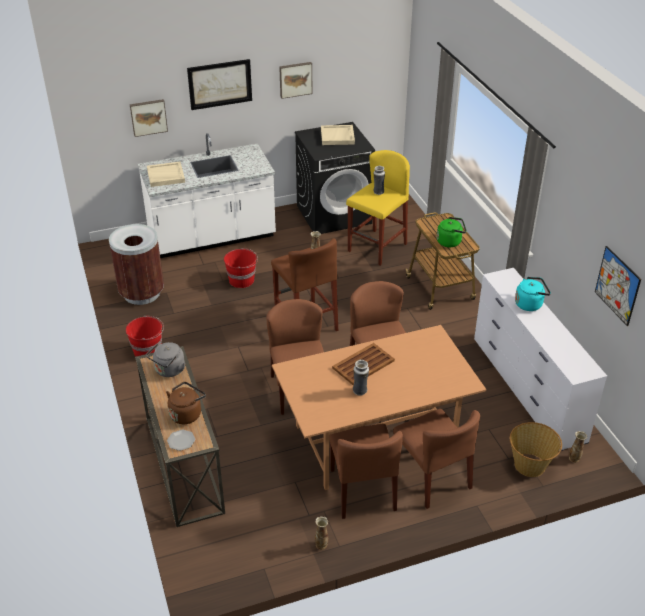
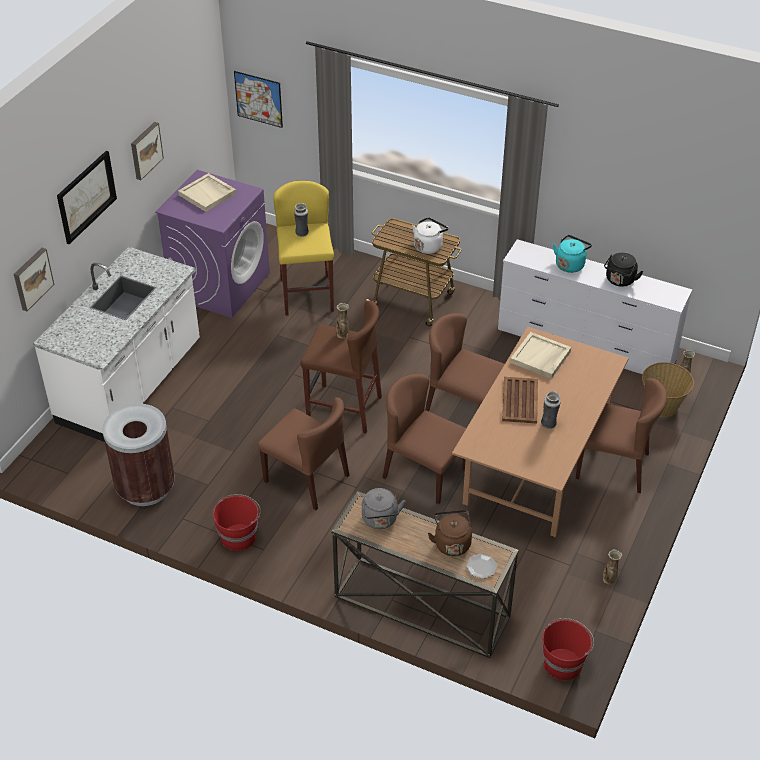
camera: 45 degrees left, 5 degrees up
beige tray [147,162,185,187] -> beige tray moved to [510,332,571,379]
red bucket [224,248,258,288] -> red bucket moved to [542,618,594,680]
black washing machine [295,122,375,234] -> purple washing machine [155,170,270,318]
brown chair [329,424,403,519] -> brown chair moved to [258,397,349,510]
green kettle [437,217,467,247] -> white kettle [412,217,448,254]
picture [595,246,641,326] -> picture moved to [234,71,283,128]
none -> black kettle [604,253,643,287]

